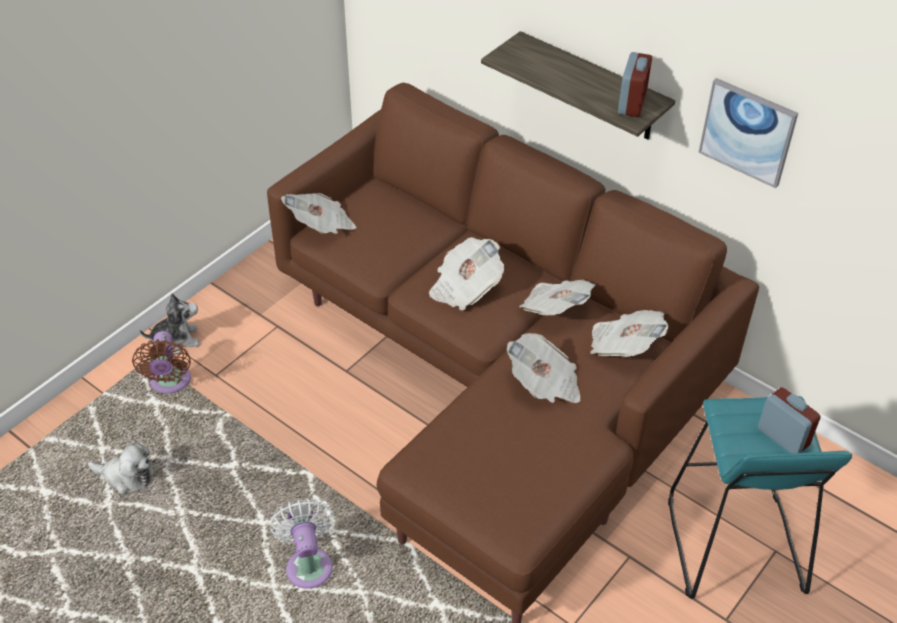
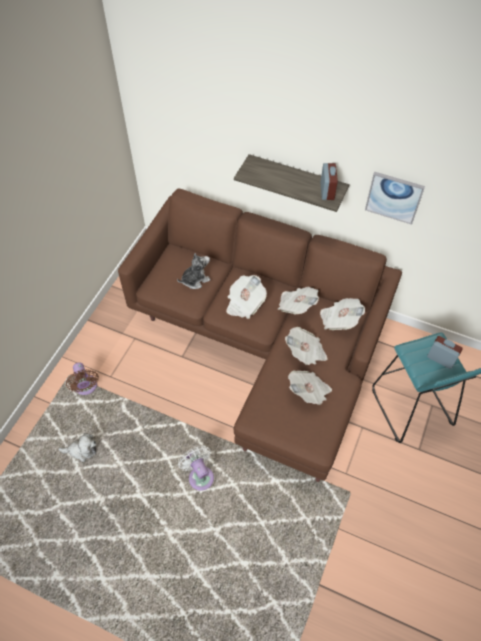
camera: 15 degrees left, 10 degrees up
plush toy [139,293,200,354] -> plush toy moved to [177,253,211,289]
newspaper [281,193,356,234] -> newspaper moved to [288,371,332,405]

